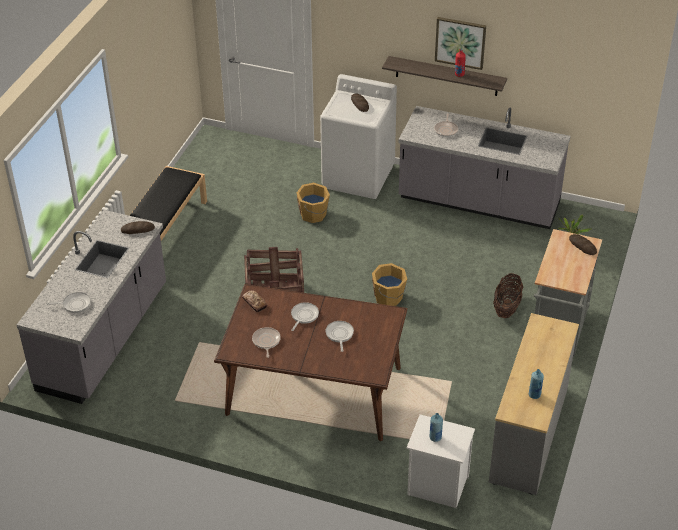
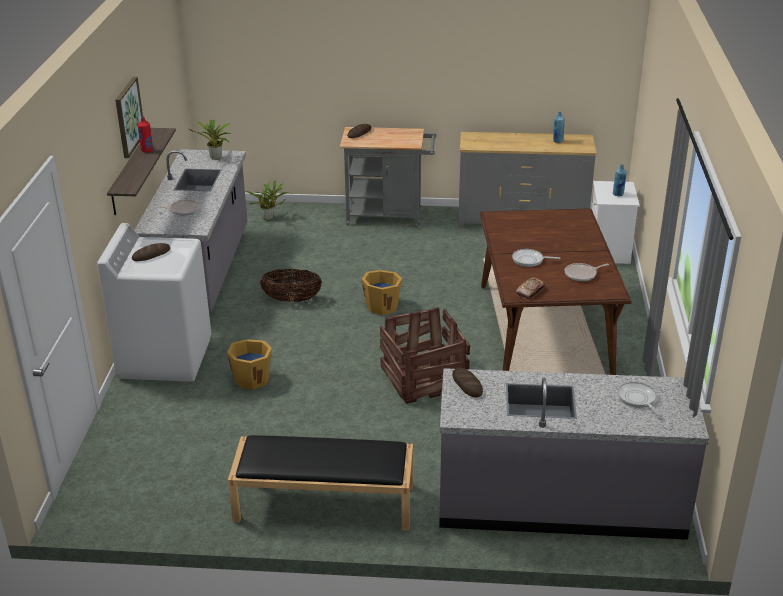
camera: 105 degrees left, 10 degrees down
frying pan [326,321,354,352] -> none
basket [493,273,523,318] -> basket moved to [260,269,322,302]
none -> potted plant [189,120,231,160]

